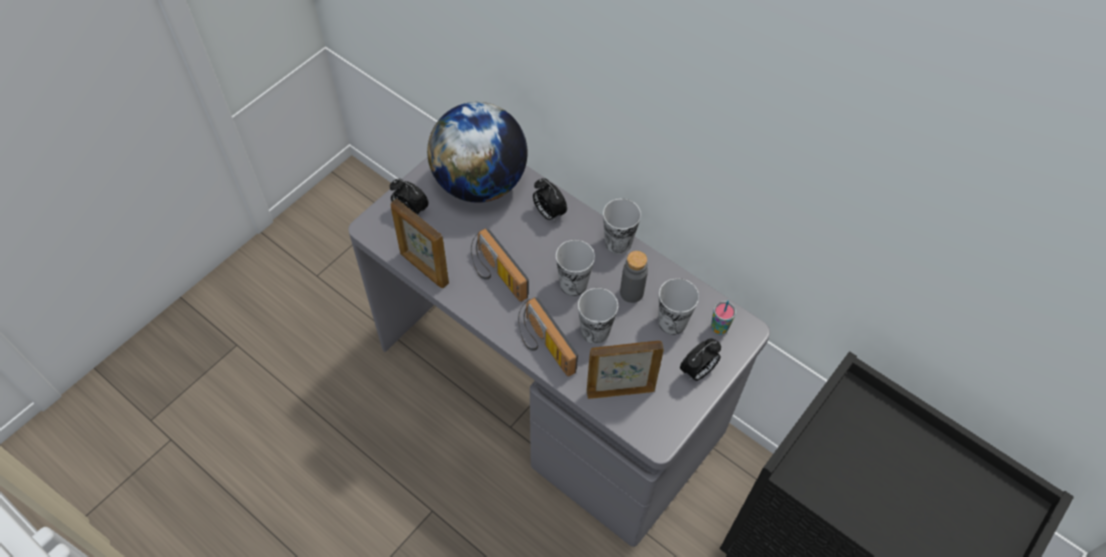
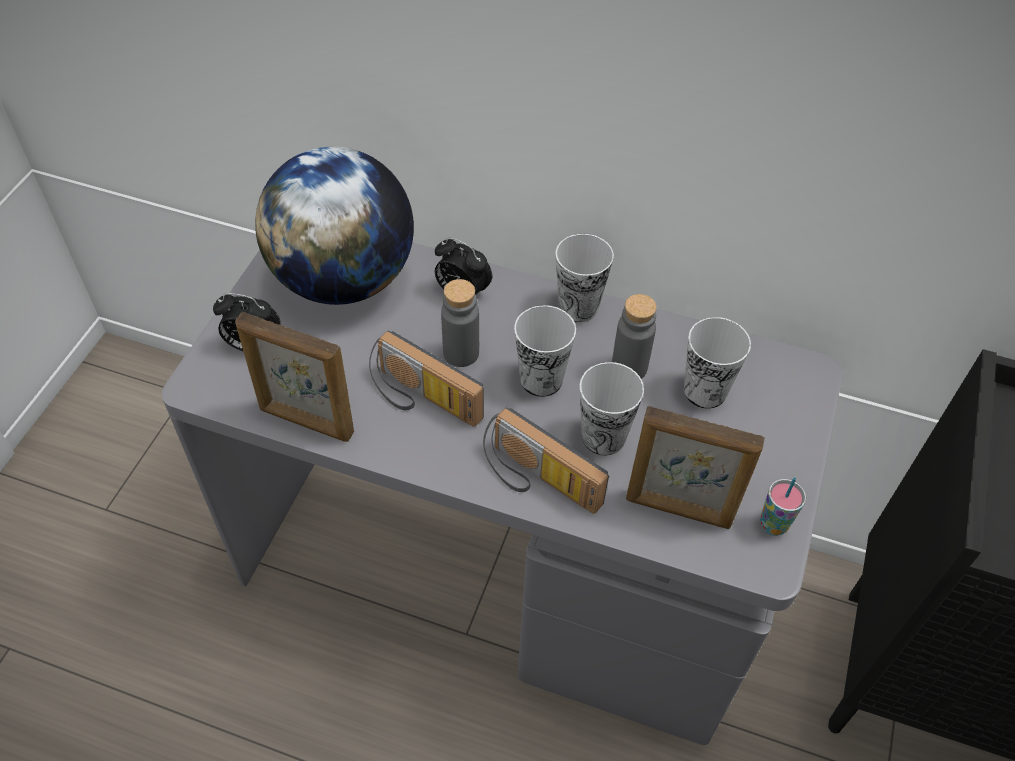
camera: 20 degrees left, 5 degrees down
picture frame [587,341,664,399] -> picture frame turned 135 degrees counterclockwise [626,406,765,529]
alarm clock [680,339,721,381] -> none
cup [711,301,736,335] -> cup moved to [760,477,806,536]
none -> grey bottle [441,279,479,367]

